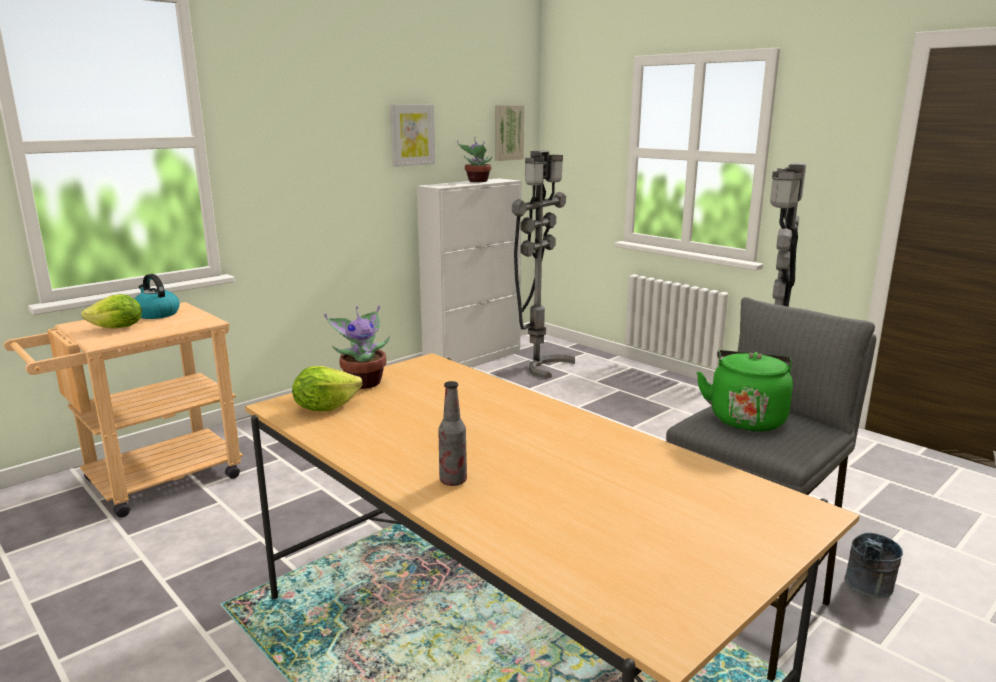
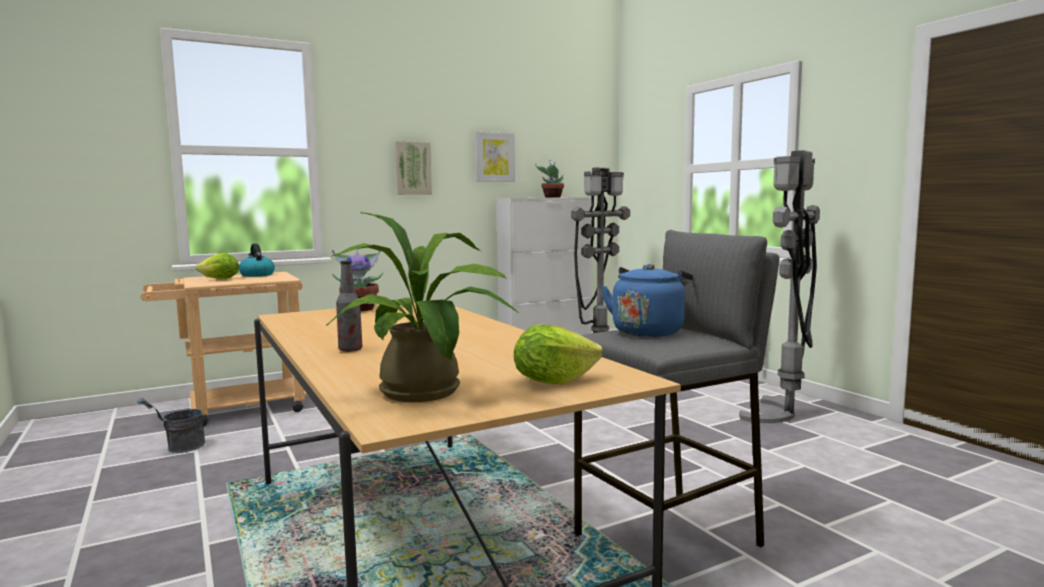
camera: 15 degrees right, 10 degrees down
lettuce [292,366,363,411] -> lettuce moved to [514,325,603,385]
picture [495,105,524,161] -> picture moved to [395,141,432,195]
green kettle [697,350,793,432] -> blue kettle [601,264,693,337]
grey bucket [845,533,903,598] -> grey bucket moved to [137,398,205,453]
none -> potted plant [326,212,520,402]

